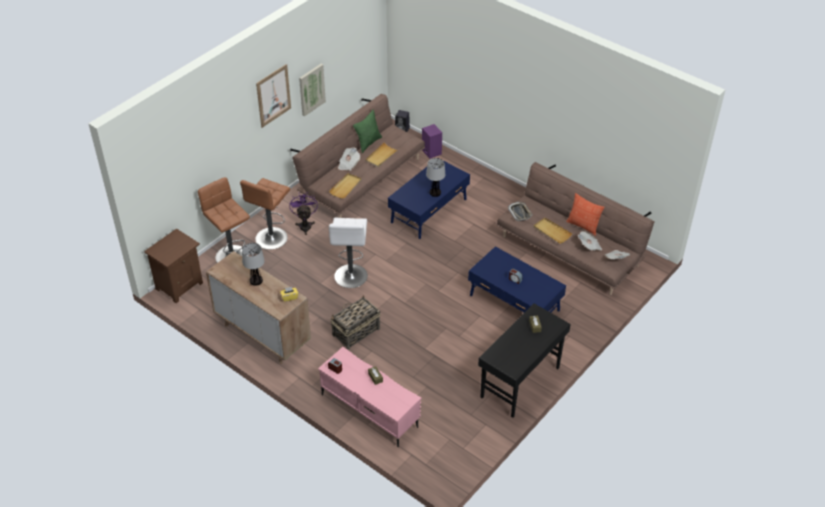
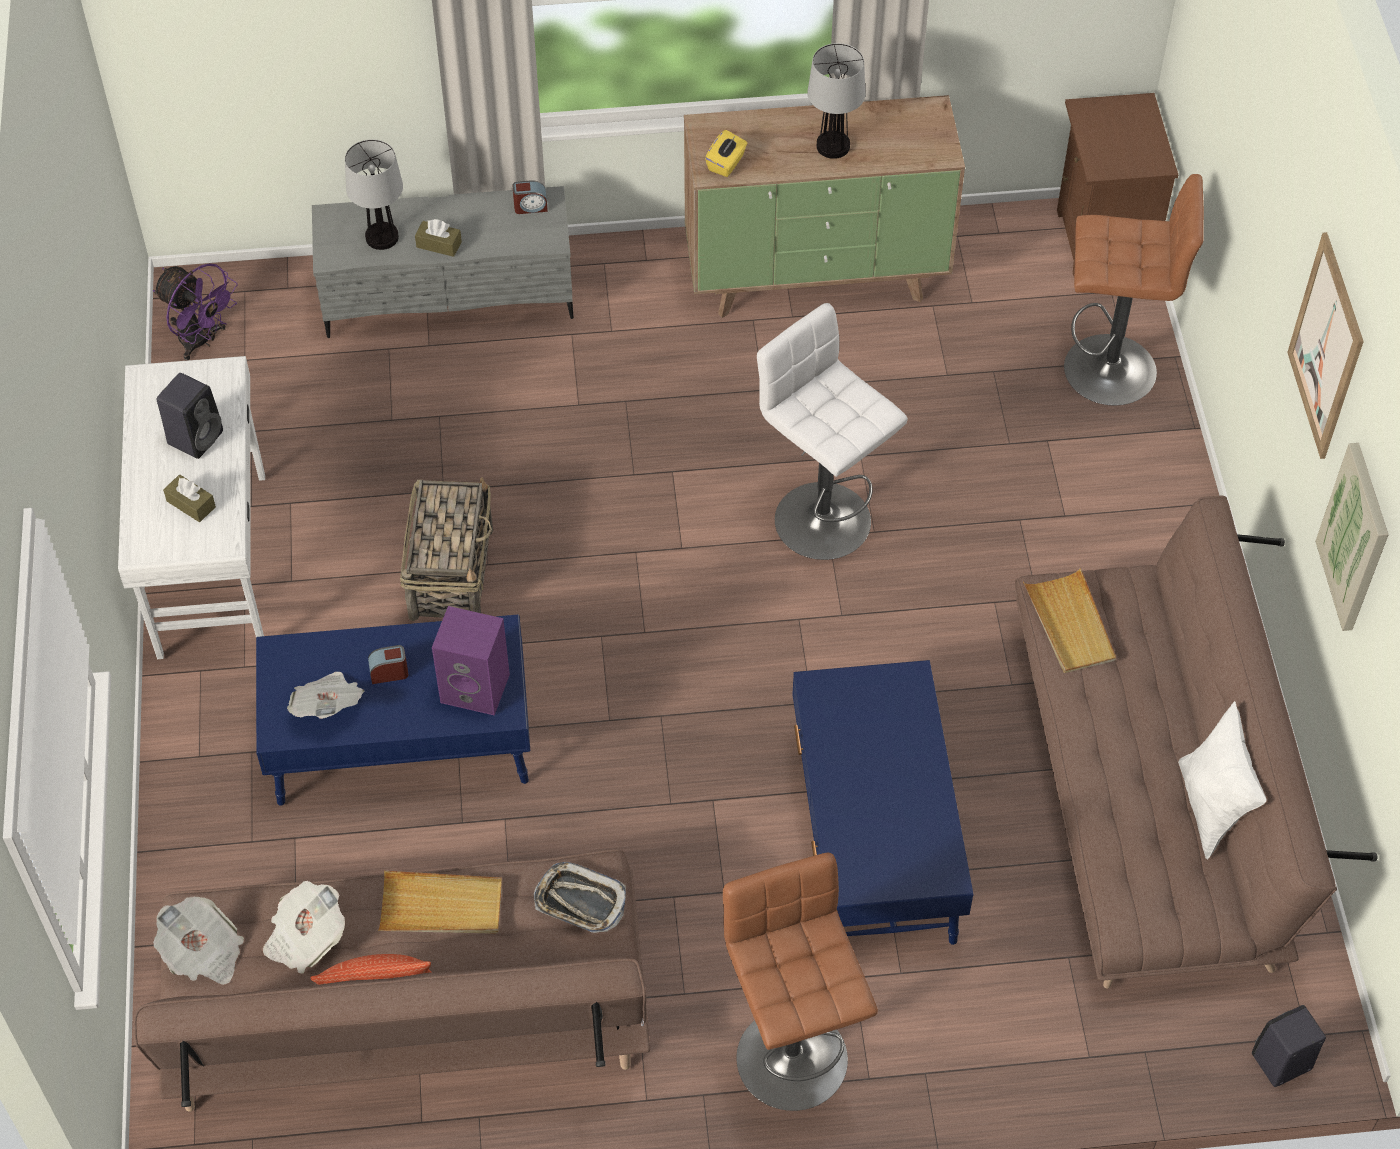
camera: 135 degrees right, 10 degrees up
brown stool [240,178,290,249] -> brown stool moved to [723,853,878,1111]
purple fan [289,192,318,235] -> purple fan moved to [153,263,238,361]
pink tv stand [318,347,421,447] -> grey tv stand [312,186,574,338]
basket [330,295,380,349] -> basket moved to [400,477,493,621]
newspaper [338,147,360,171] -> newspaper moved to [287,672,365,719]
green pillow [353,109,382,153] -> white pillow [1178,701,1267,860]
beige tray [365,142,399,167] -> none
purple speaker [422,124,442,159] -> purple speaker moved to [432,606,510,716]
table lamp [426,158,445,197] -> table lamp moved to [345,139,403,250]
black console table [478,303,571,418] -> white console table [118,356,265,659]
none -> black speaker [157,373,223,459]

